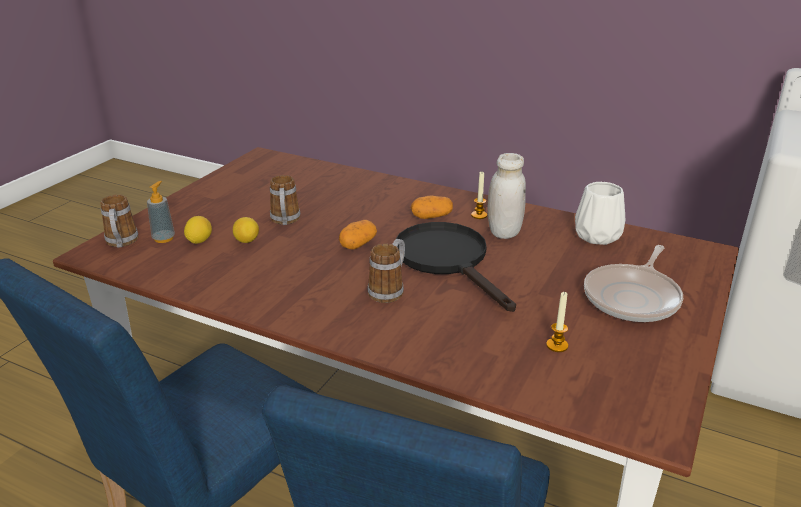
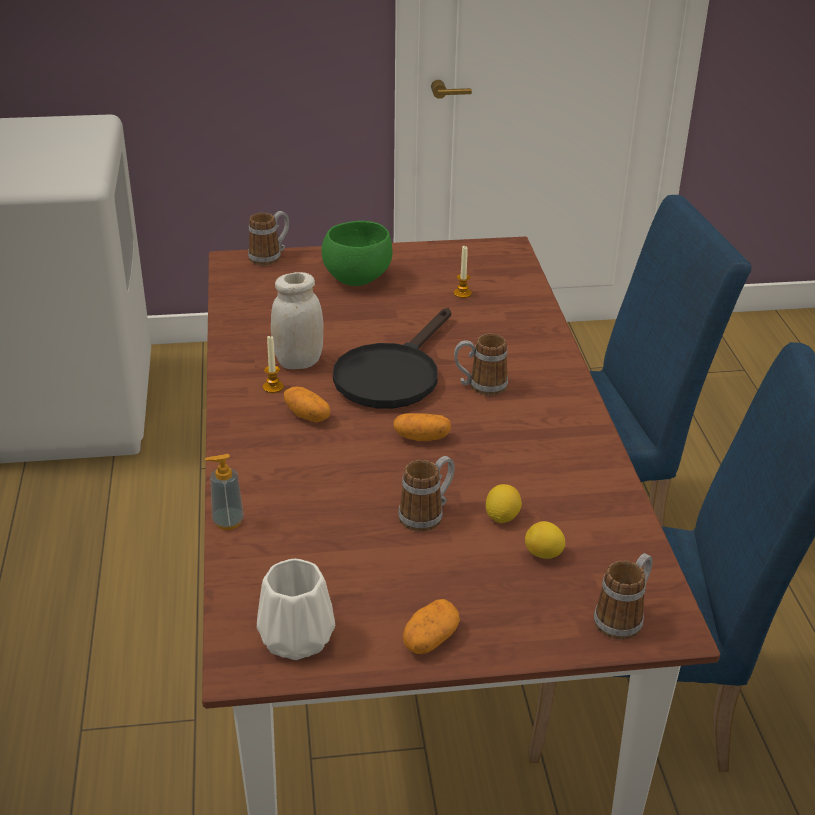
camera: 125 degrees left, 5 degrees up
soap dispenser [147,181,175,243] -> soap dispenser moved to [205,454,244,530]
white vase [575,182,625,245] -> white vase moved to [257,559,335,660]
frying pan [584,245,683,322] -> green bowl [321,221,392,286]
none -> mug [248,211,289,266]
none -> potato [402,599,460,654]

